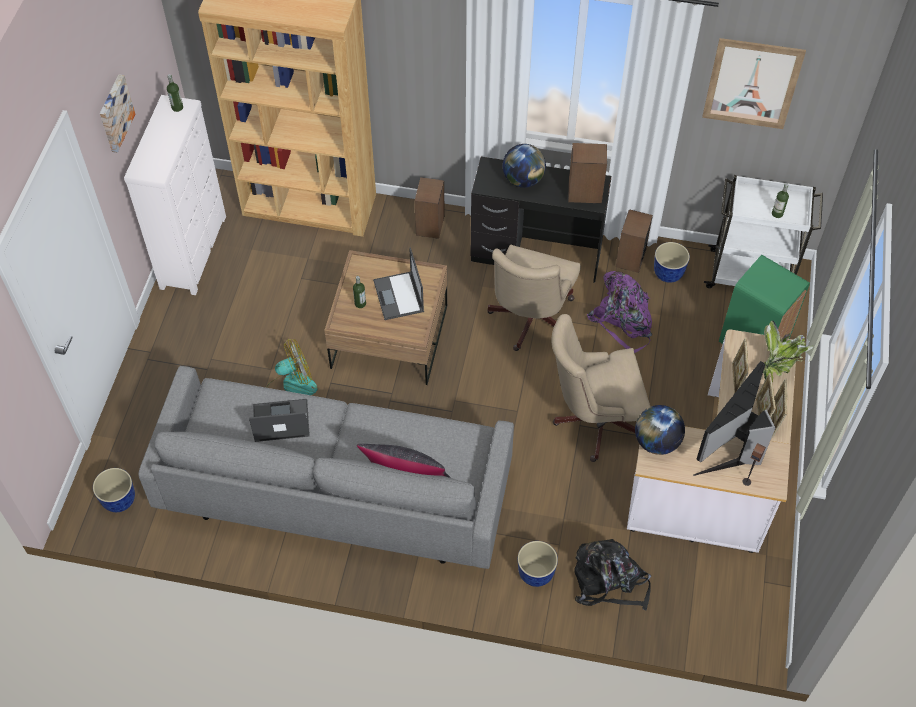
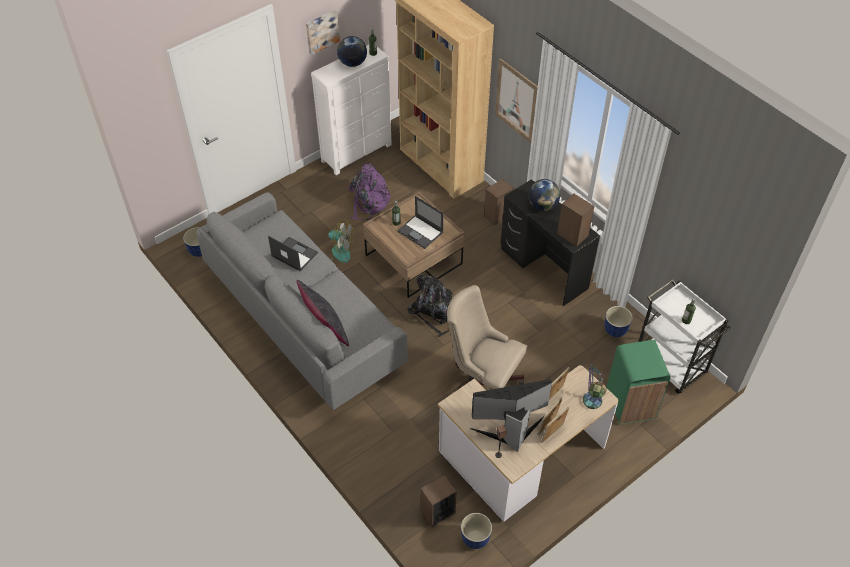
camera: 40 degrees right, 5 degrees down
laptop [373,247,424,320] -> laptop turned 75 degrees counterclockwise [397,196,443,249]
beige office chair [487,245,581,351] -> none
planter [518,541,558,587] -> planter moved to [461,513,492,549]
black backpack [574,539,651,611] -> black backpack moved to [407,275,453,337]
purple backpack [587,271,652,353] -> purple backpack moved to [349,163,392,220]
speaker [616,210,653,273] -> speaker moved to [420,475,457,527]
globe [635,405,685,455] -> globe moved to [337,36,367,67]
picture [702,38,806,129] -> picture moved to [495,58,538,143]
potted plant [763,321,813,383] -> table lamp [583,362,607,409]

